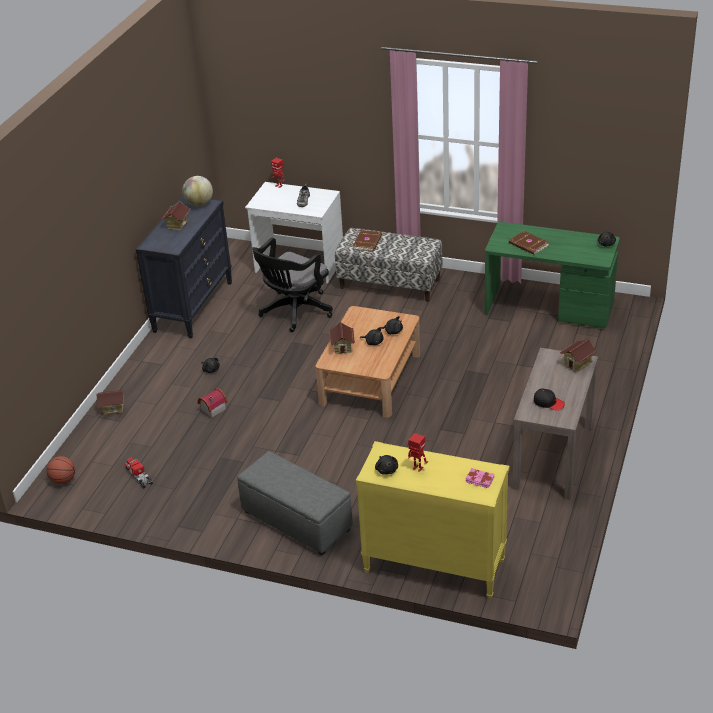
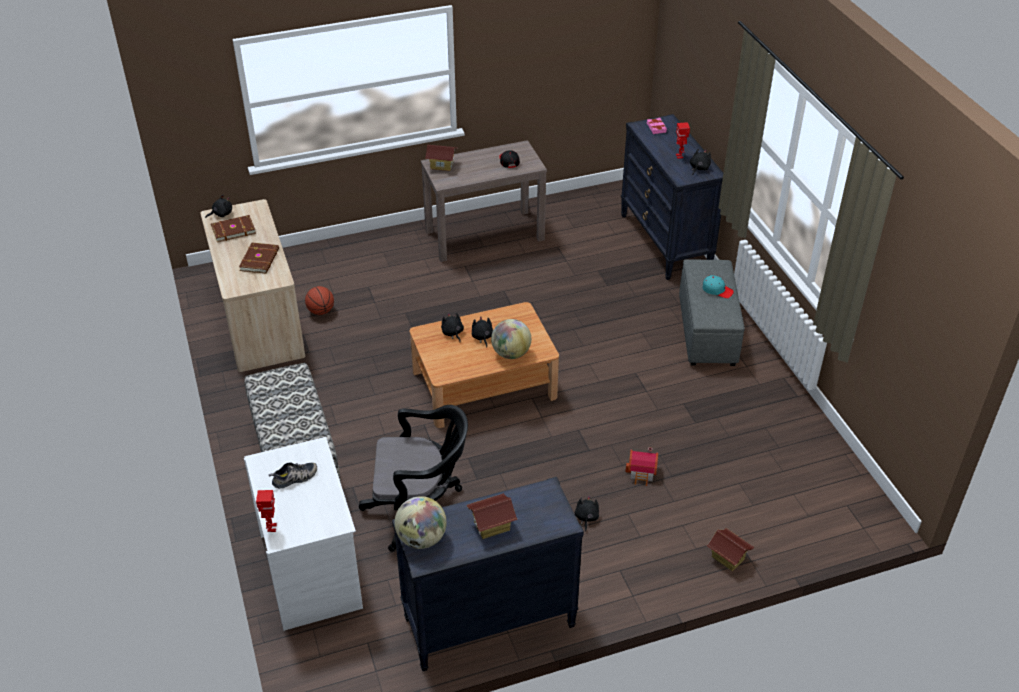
camera: 130 degrees left, 5 degrees up
basketball [47,456,75,484] -> basketball moved to [305,286,334,315]
toy truck [125,458,153,489] -> none
toy house [329,322,355,354] -> globe [491,319,531,359]
brown book [353,230,382,252] -> brown book moved to [211,215,256,242]
yellow dresser [356,441,509,599] -> black dresser [621,114,723,280]
green desk [485,222,620,328] -> beige desk [200,199,305,372]
none -> turquoise cap [702,275,734,298]

